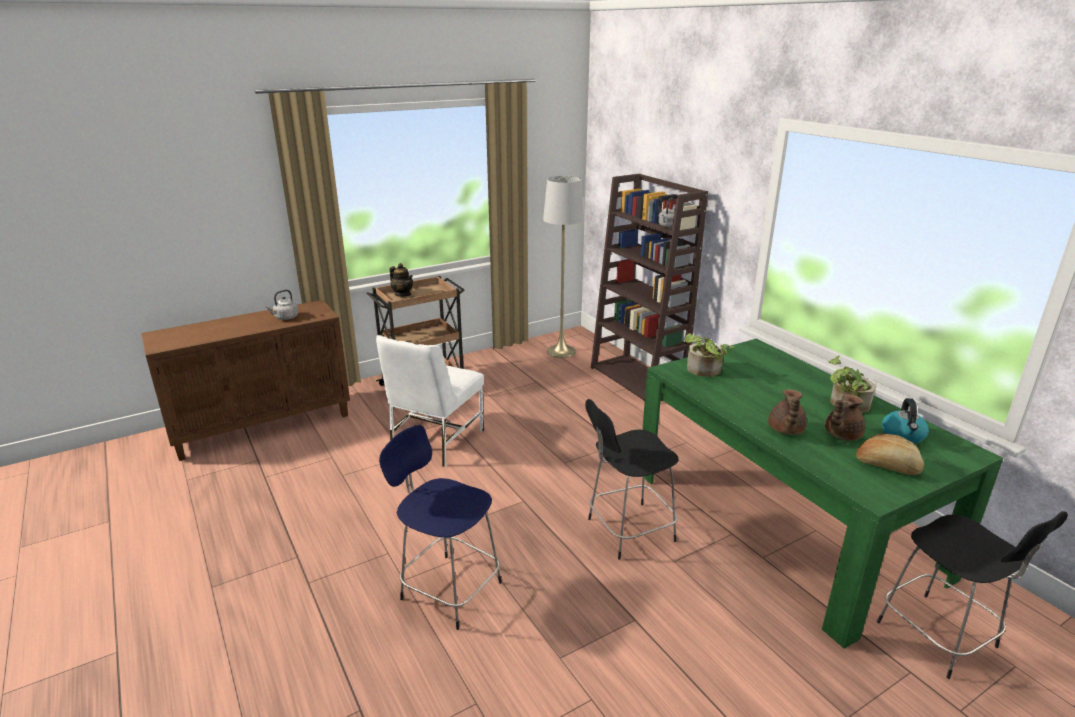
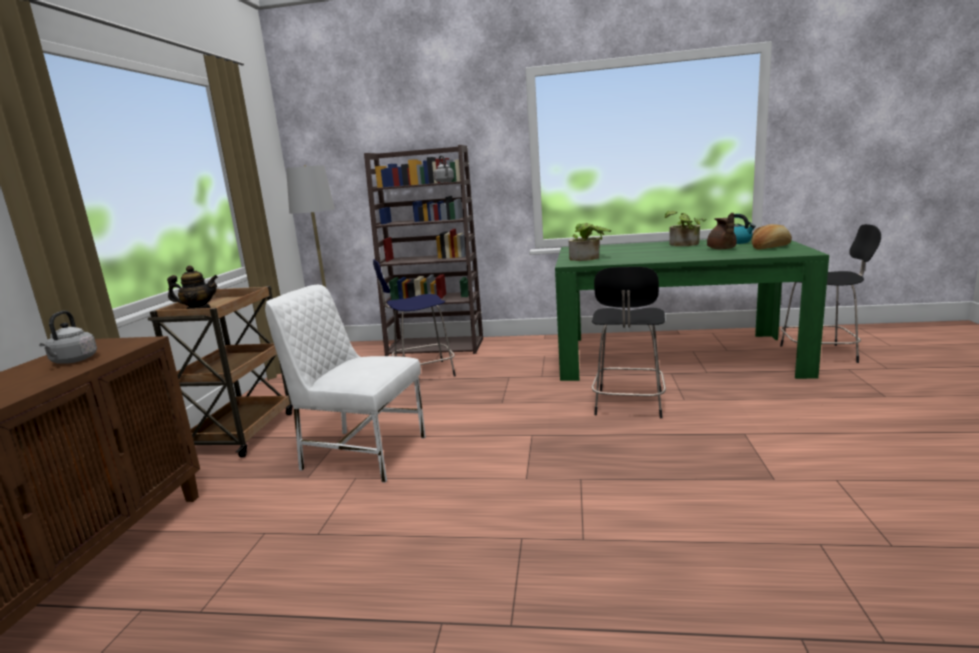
camera: 50 degrees left, 10 degrees down
white chair [376,335,484,467] -> white chair turned 135 degrees clockwise [265,285,426,483]
blue stool [379,425,502,630] -> blue stool moved to [373,259,456,377]
brown teapot [768,389,807,435] -> none

